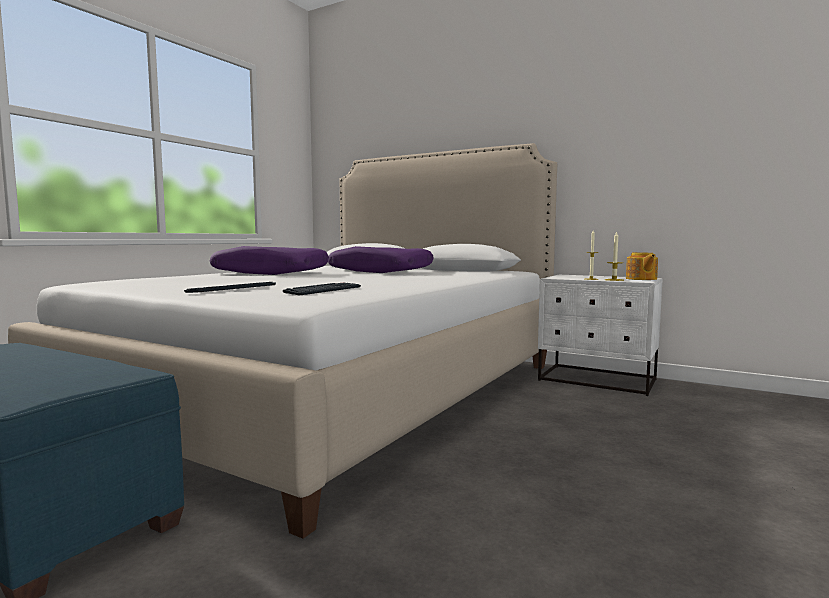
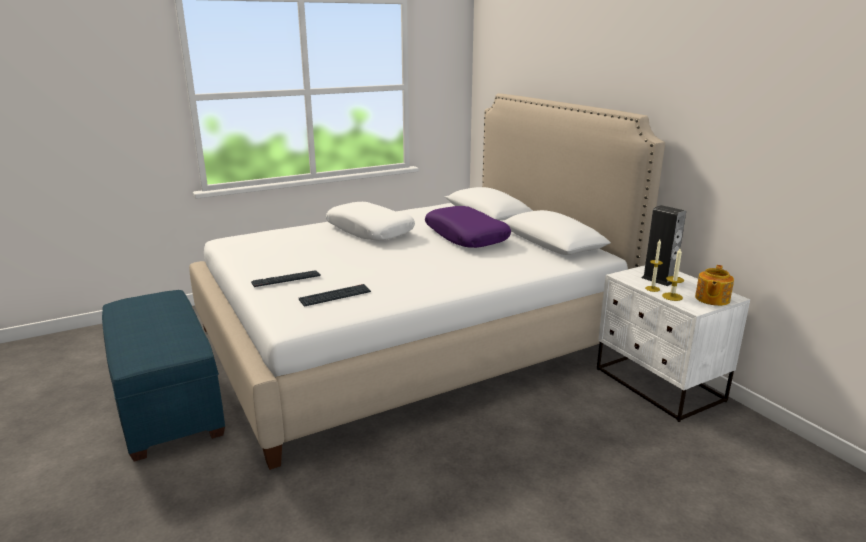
camera: 30 degrees right, 15 degrees up
purple pillow [210,246,329,275] -> white pillow [326,202,415,240]
none -> speaker [642,205,686,286]

